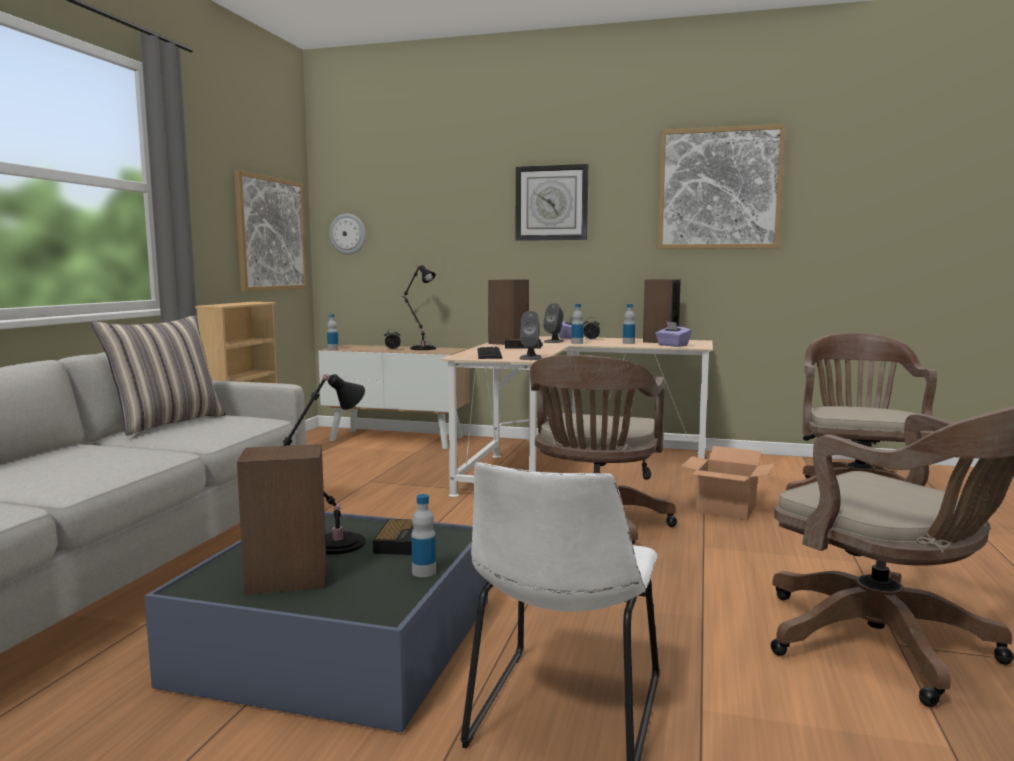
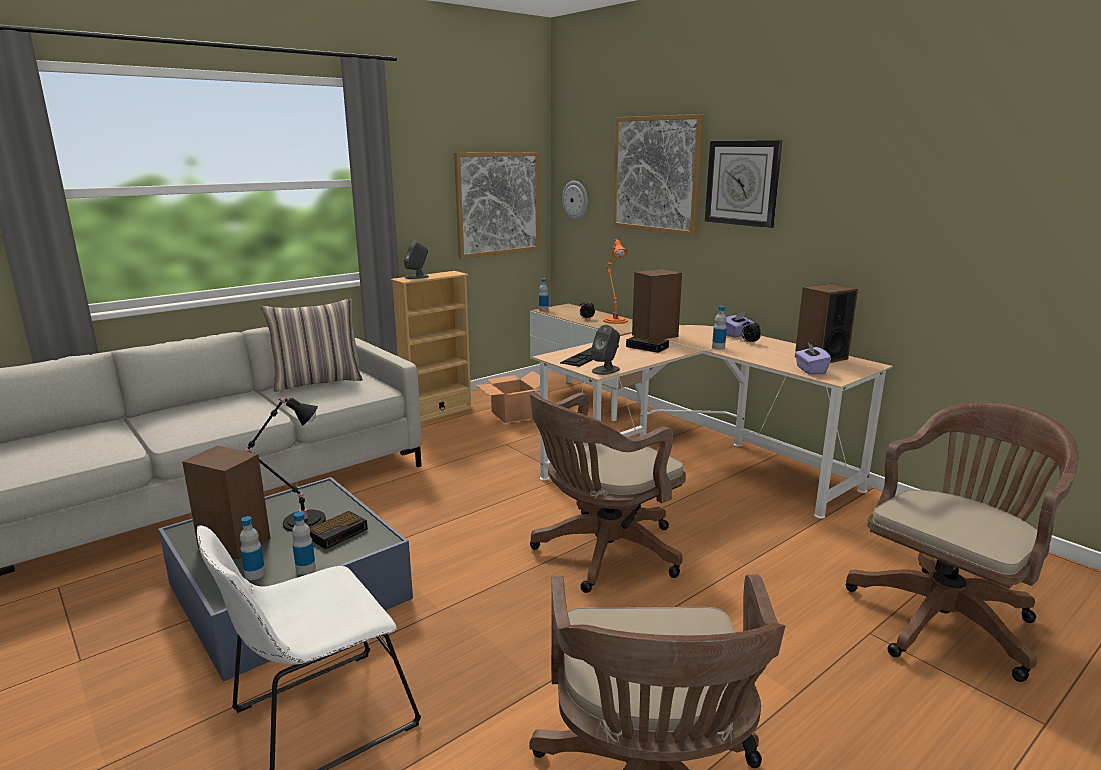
camera: 35 degrees right, 10 degrees up
black table lamp [401,264,436,350] -> orange table lamp [603,239,628,324]
grey speaker [543,303,564,343] -> grey speaker moved to [404,241,429,279]
bottle [623,304,635,344] -> bottle moved to [240,516,265,580]
picture [658,124,786,249] -> picture moved to [613,114,704,236]
cardboard box [681,446,775,521] -> cardboard box moved to [476,371,540,423]

